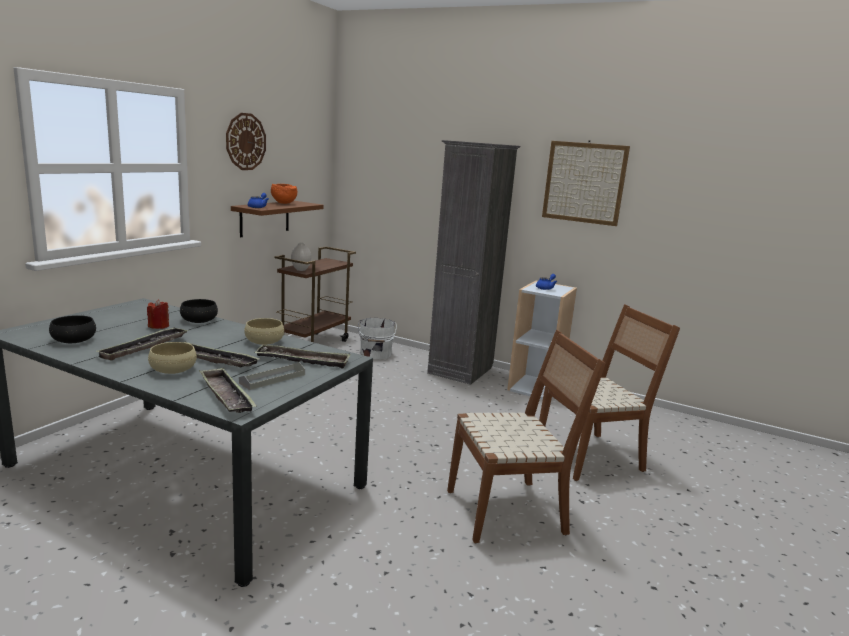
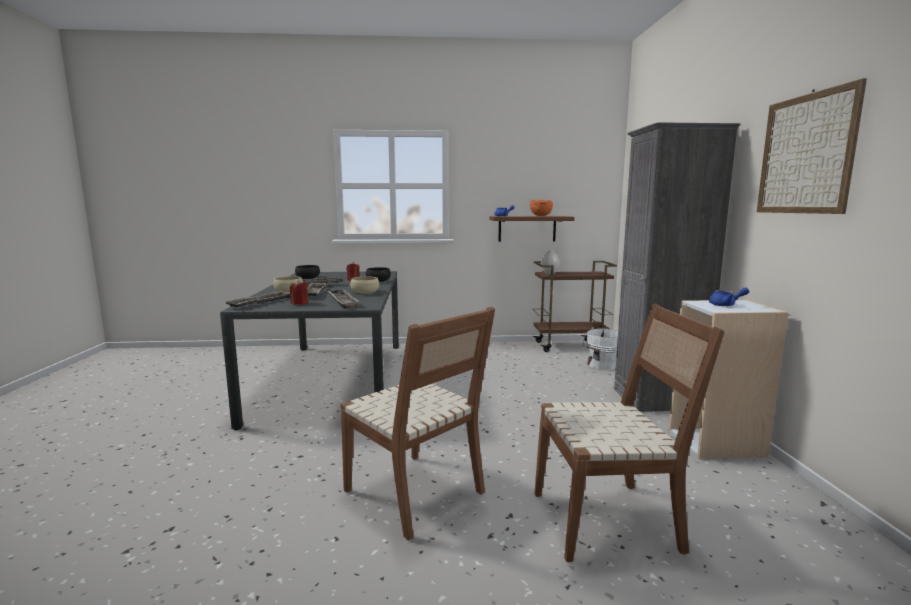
camera: 60 degrees right, 5 degrees down
wall clock [226,113,266,170] -> none
grey tray [239,362,305,390] -> red candle [290,280,308,305]
chair [539,304,680,481] -> chair turned 45 degrees counterclockwise [534,303,725,562]

